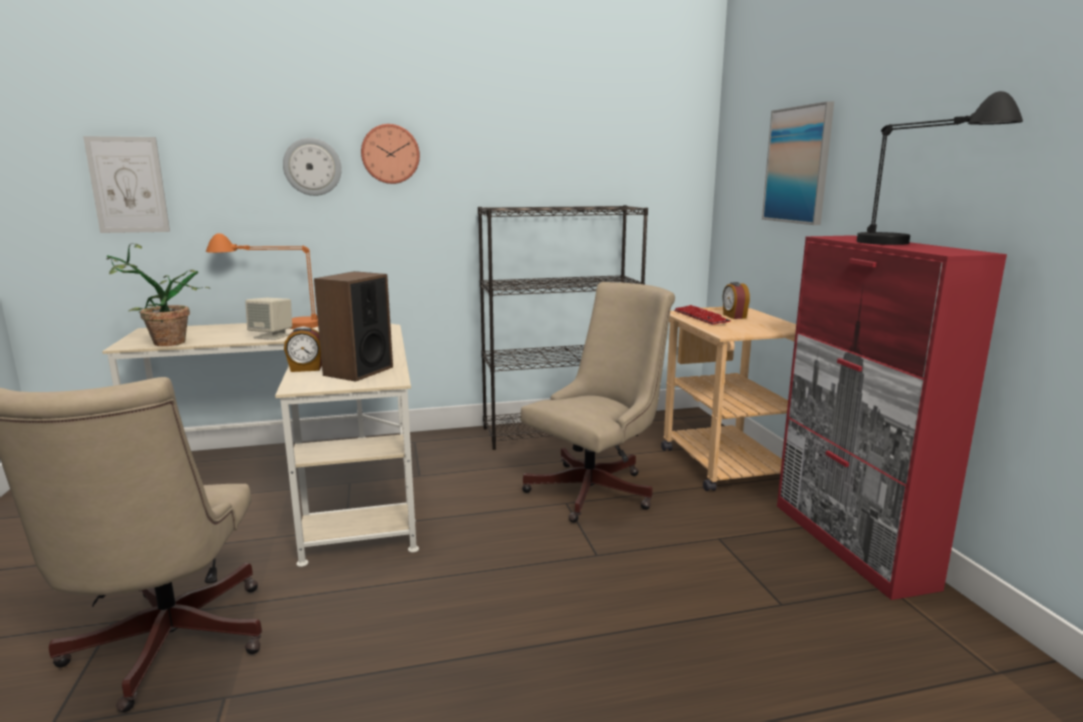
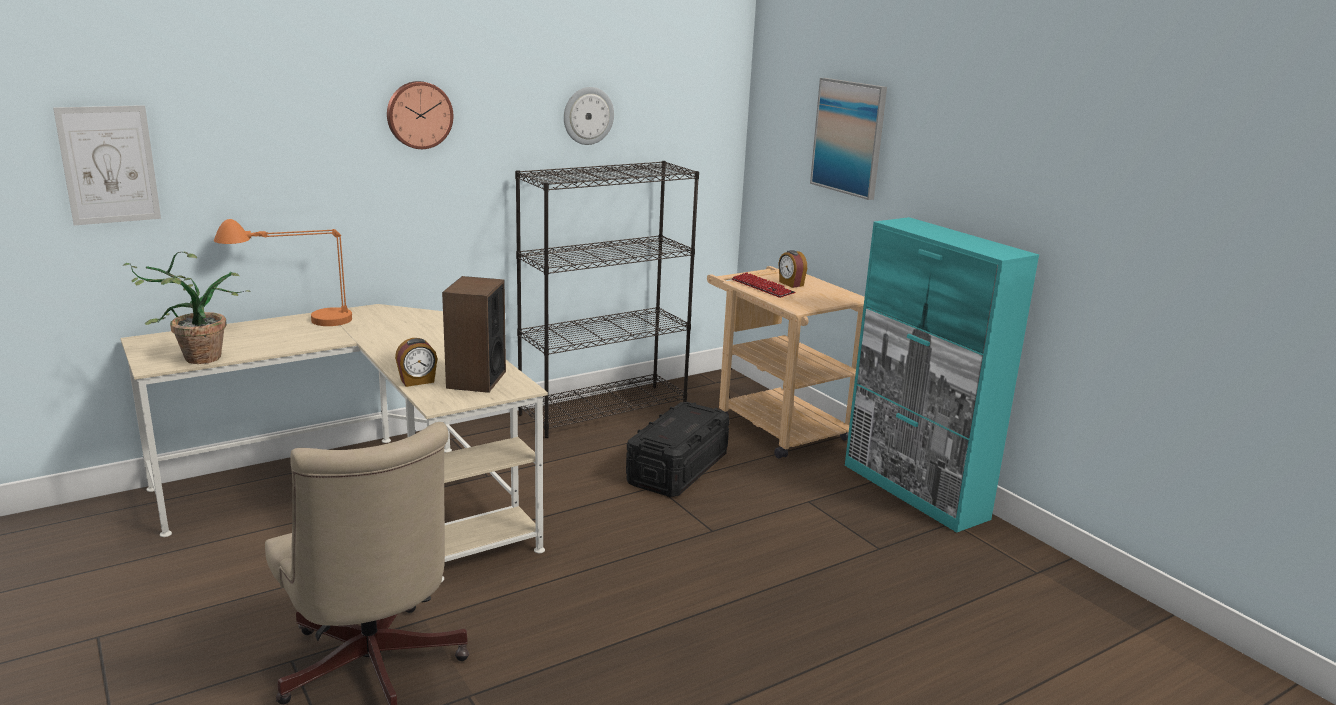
camera: 20 degrees left, 5 degrees up
beige speaker [245,298,292,340] -> none
wall clock [283,138,342,196] -> wall clock moved to [564,87,614,145]
beige office chair [520,282,675,523] -> black storage box [626,402,730,497]
red cabinet [777,235,1007,600] -> turquoise cabinet [845,217,1039,533]
black table lamp [857,91,1023,245] -> none

